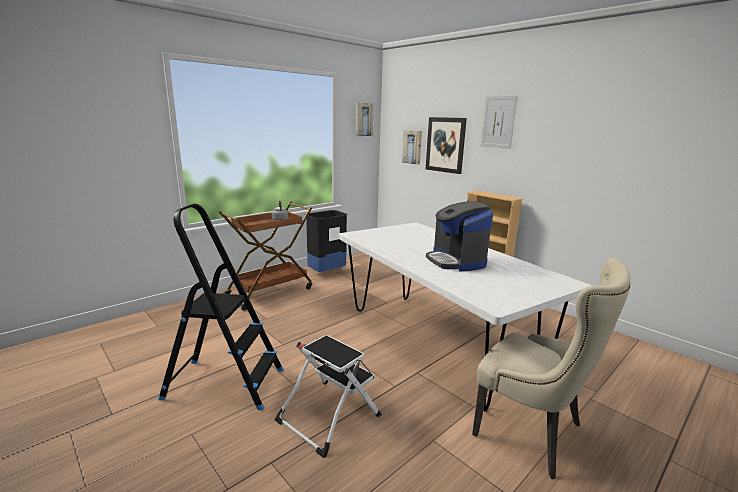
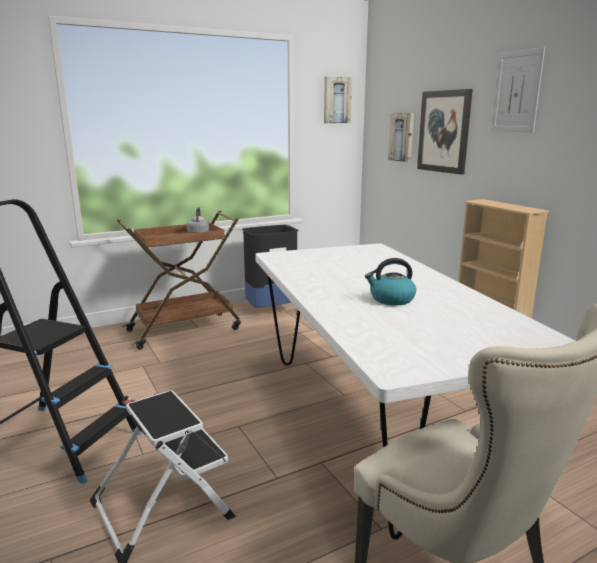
camera: 15 degrees right, 0 degrees up
coffee machine [426,201,493,272] -> kettle [365,258,416,305]

